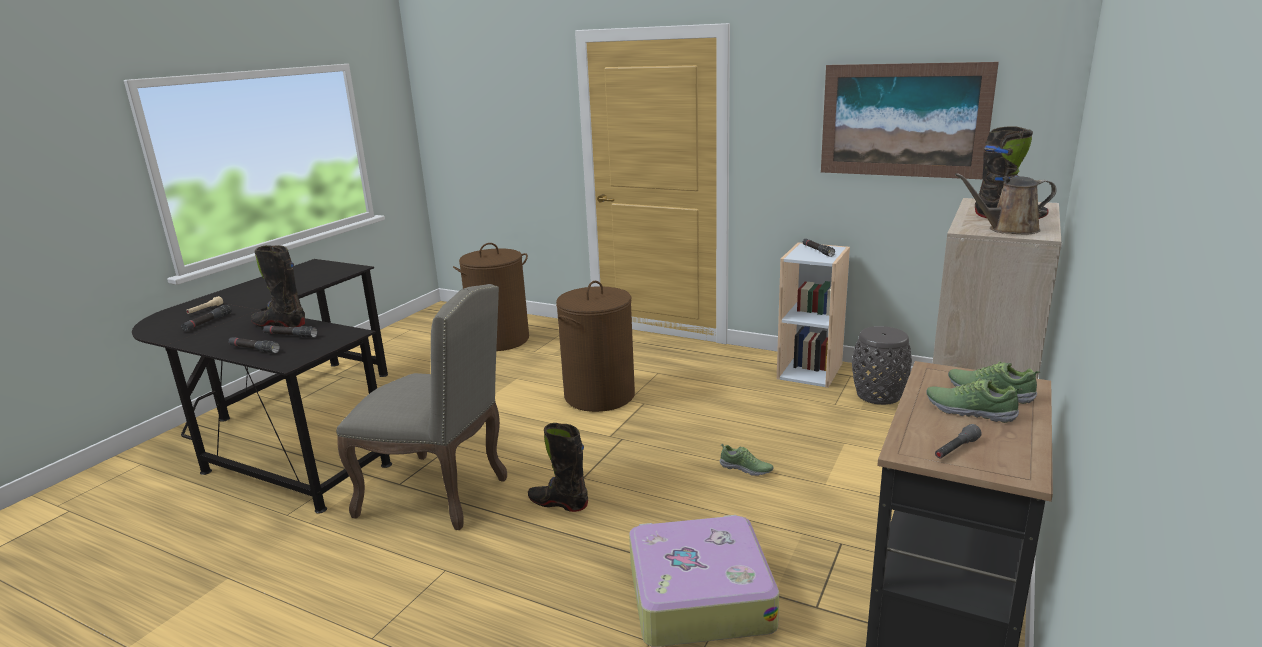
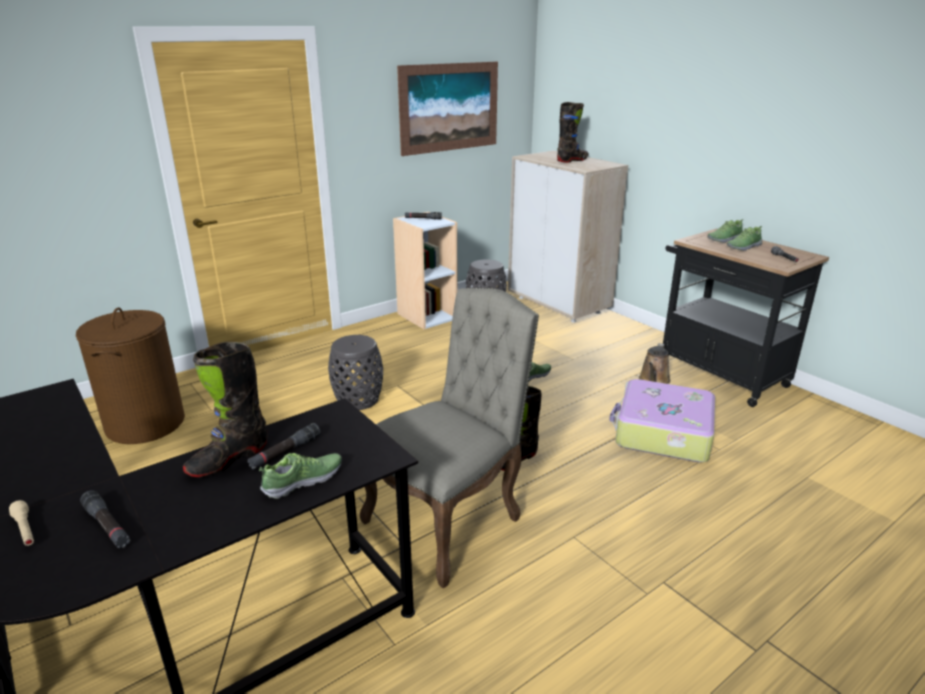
camera: 65 degrees left, 5 degrees up
black flashlight [228,337,280,353] -> shoe [259,453,342,499]
brown laundry basket [556,281,635,412] -> grey stool [328,335,383,410]
brown watering can [955,173,1057,235] -> brown watering can moved to [639,343,671,384]

